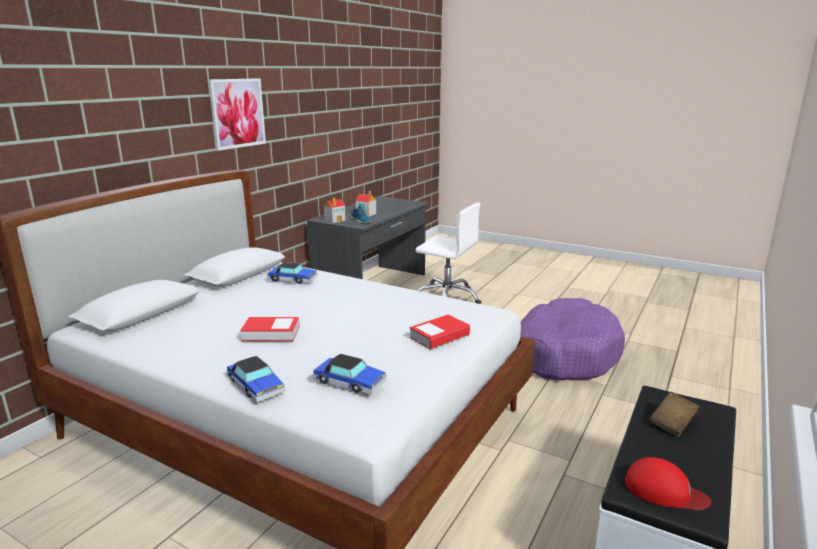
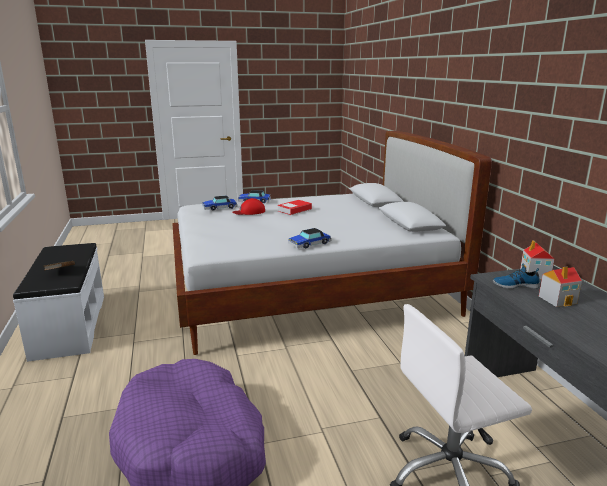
camera: 135 degrees right, 0 degrees up
picture [208,78,266,151] -> none
toy car [267,262,318,284] -> toy car moved to [288,228,331,248]
book [409,315,470,349] -> none
red cap [625,457,711,511] -> red cap moved to [233,198,265,215]

